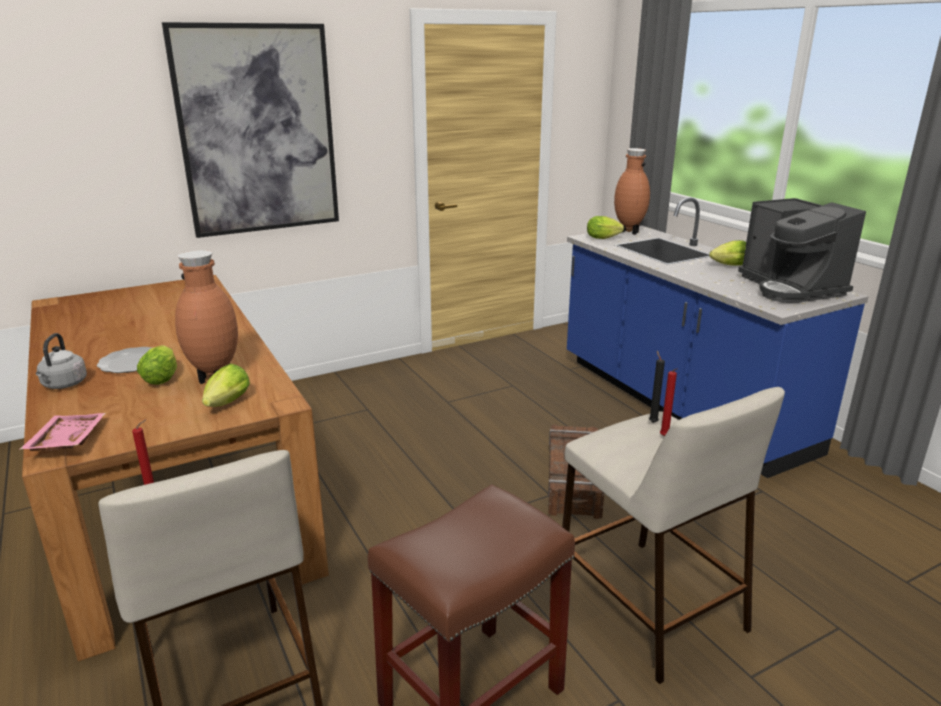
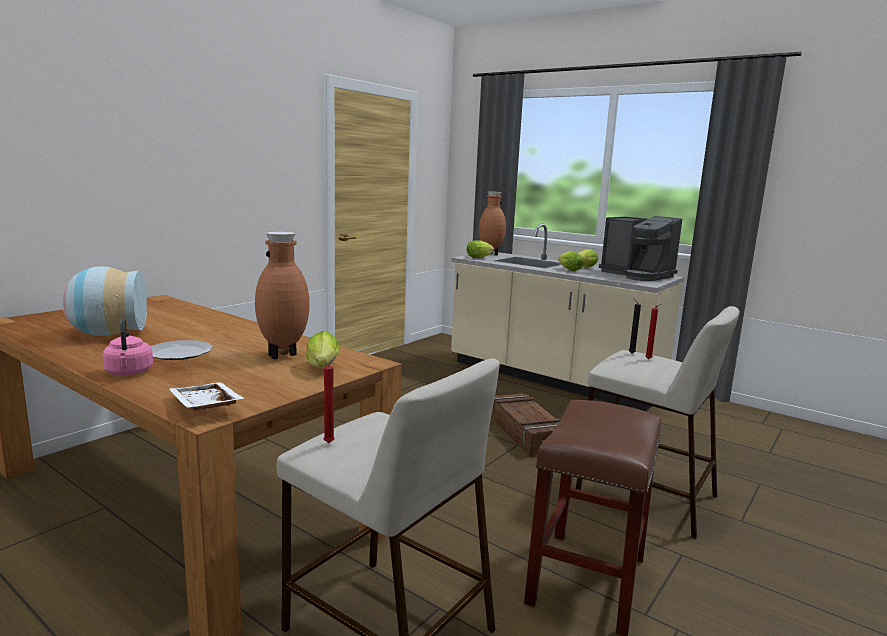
camera: 25 degrees left, 10 degrees down
pink tray [19,413,106,451] -> white tray [169,382,245,410]
grey kettle [36,333,87,389] -> pink kettle [102,318,153,376]
lettuce [137,345,177,385] -> lettuce moved to [558,251,583,271]
picture [162,22,339,238] -> none
blue counter [567,197,869,478] -> beige counter [451,224,684,411]
none -> vase [62,266,147,336]

